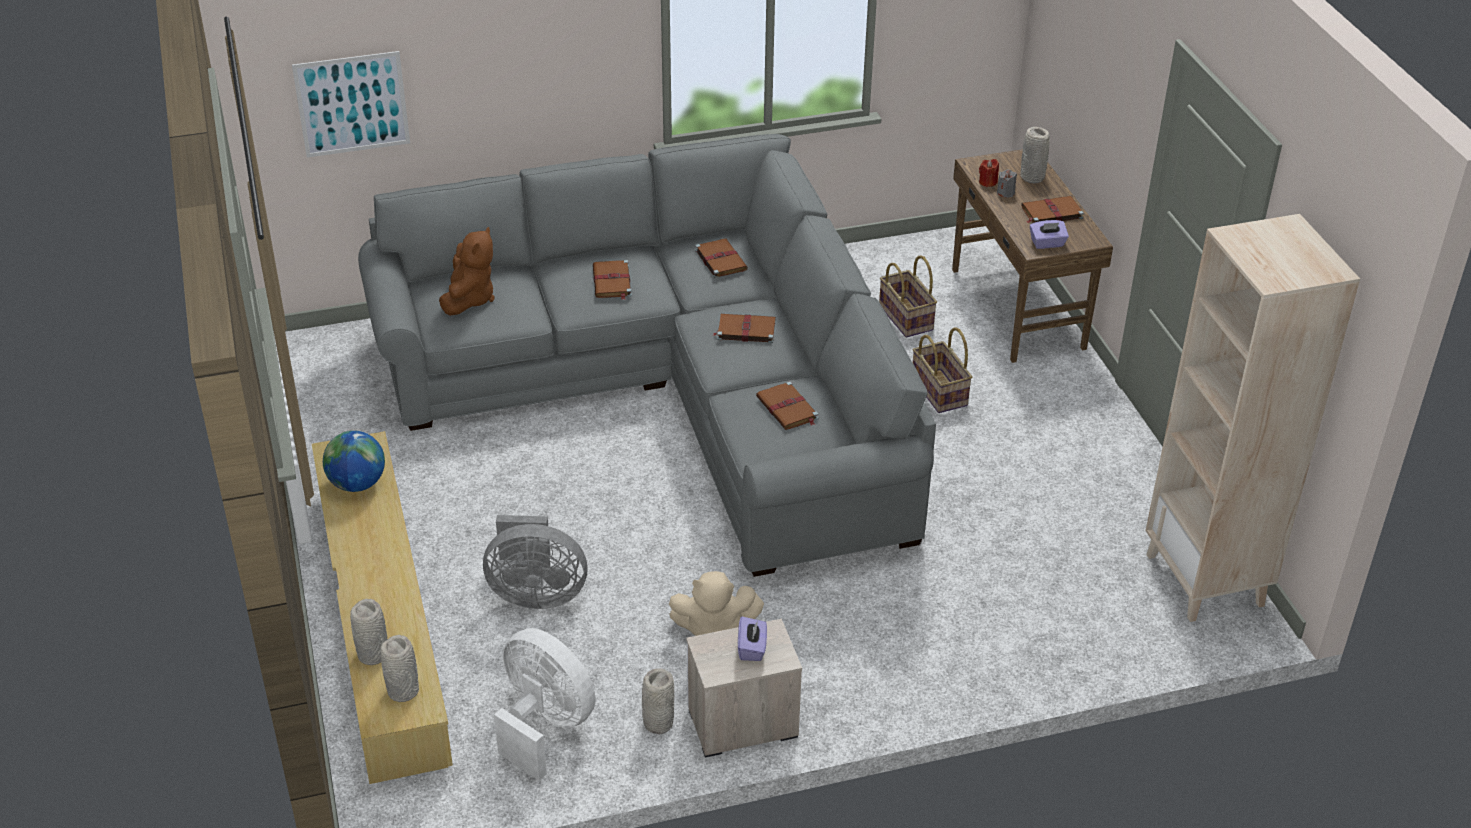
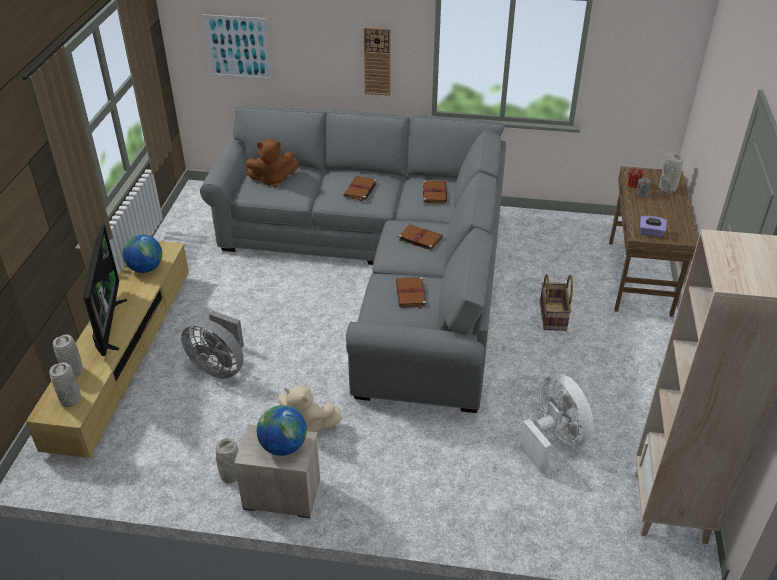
camera: 25 degrees right, 0 degrees up
brown plush toy [439,227,495,316] -> brown plush toy turned 45 degrees clockwise [245,139,299,188]
white fan [494,628,596,781] -> white fan moved to [520,374,594,473]
purple tissue box [738,617,767,661] -> globe [257,405,307,456]
basket [879,255,937,338] -> none
brown book [1022,196,1084,223] -> none
none -> television [83,225,127,356]
none -> wall clock [364,27,391,96]

